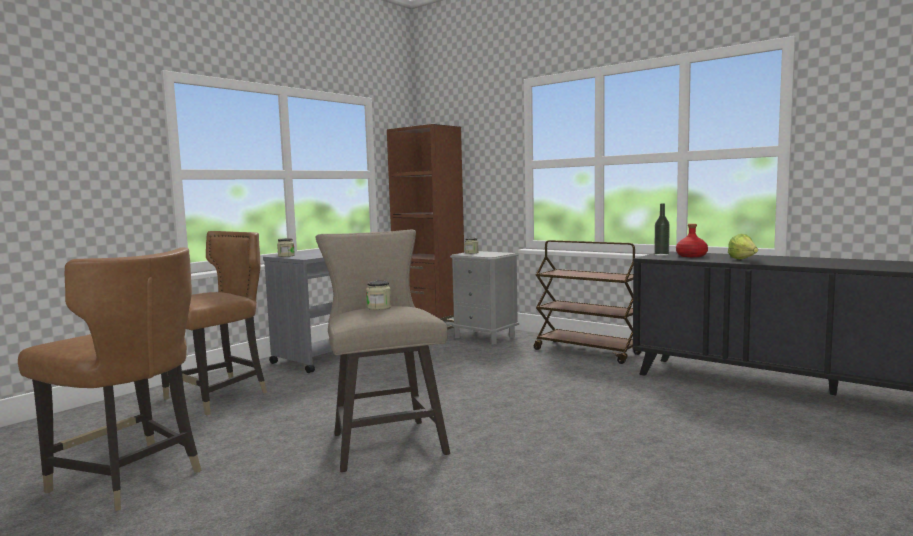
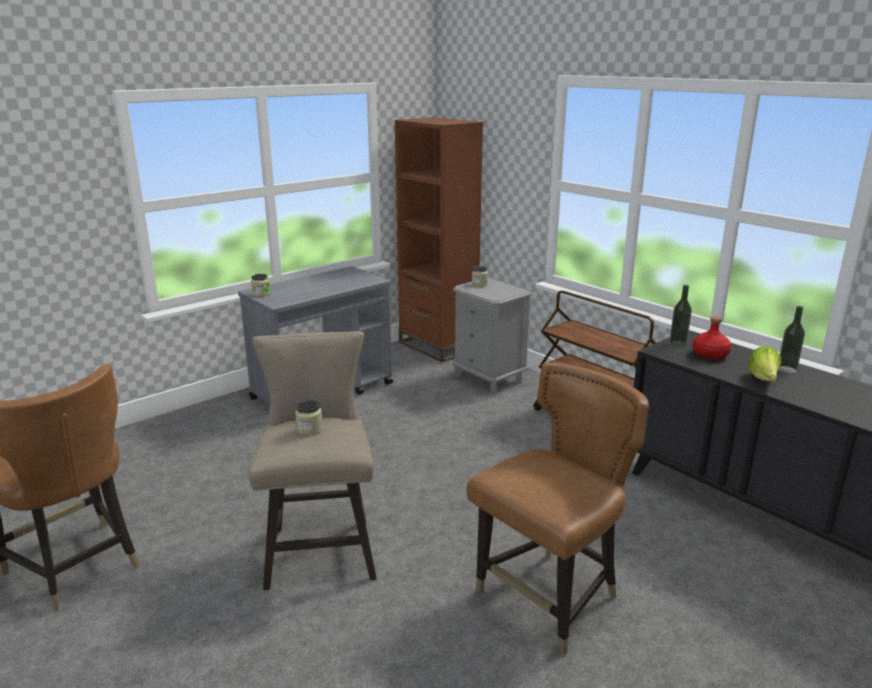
camera: 10 degrees right, 15 degrees up
brown chair [161,231,267,415] -> brown chair moved to [466,363,649,655]
none -> bottle [778,306,805,374]

